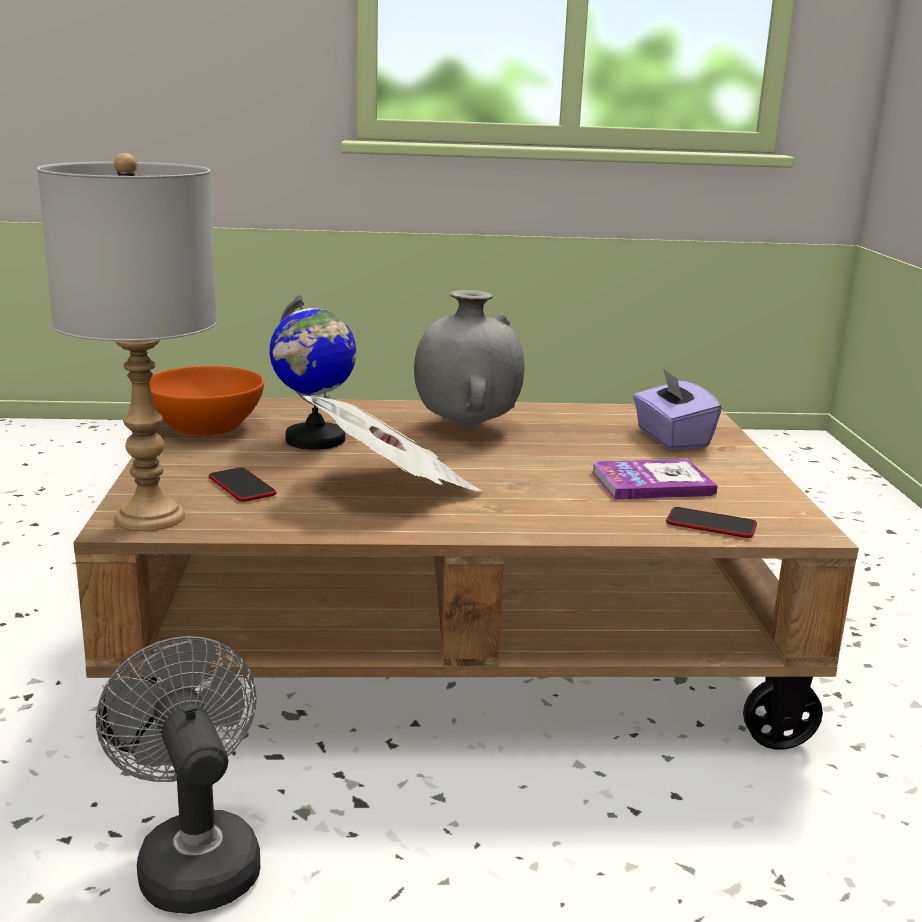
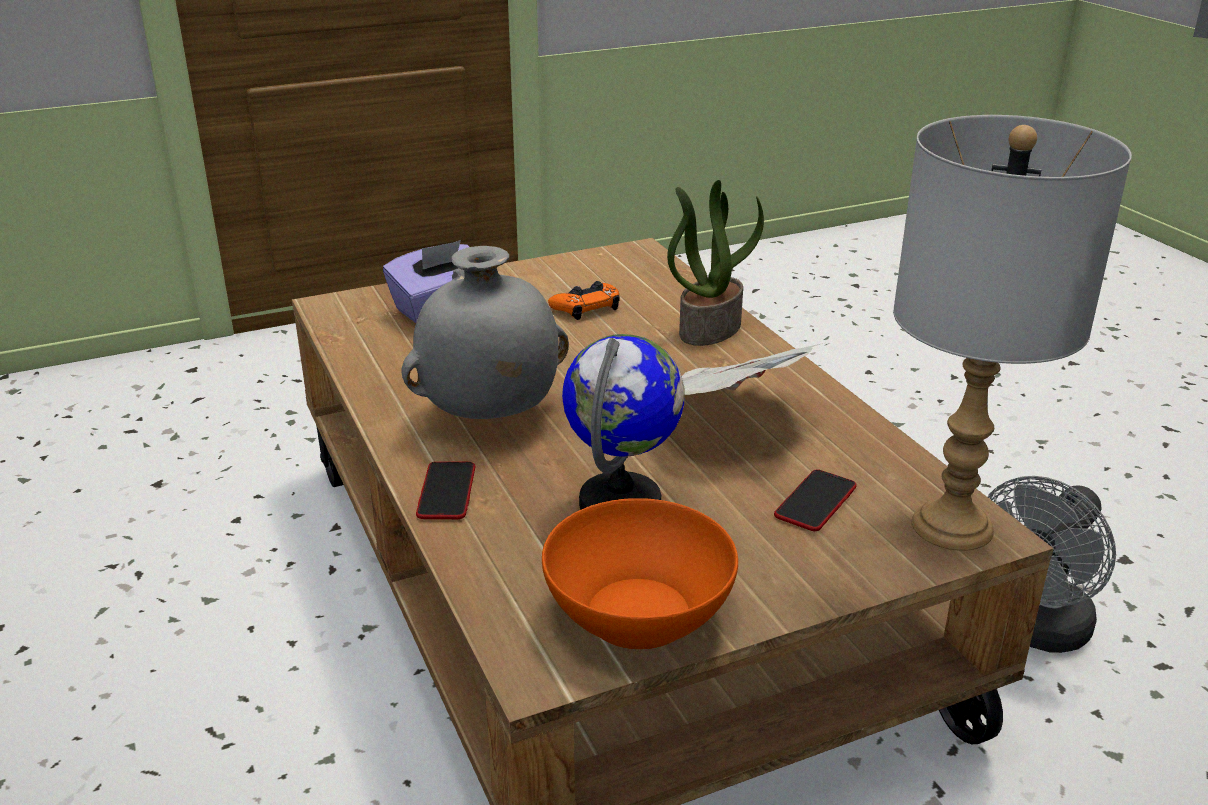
camera: 110 degrees left, 10 degrees up
book [591,459,718,499] -> orange game controller [548,281,620,320]
phone [666,507,757,538] -> phone moved to [416,461,476,519]
none -> potted plant [667,180,764,346]

